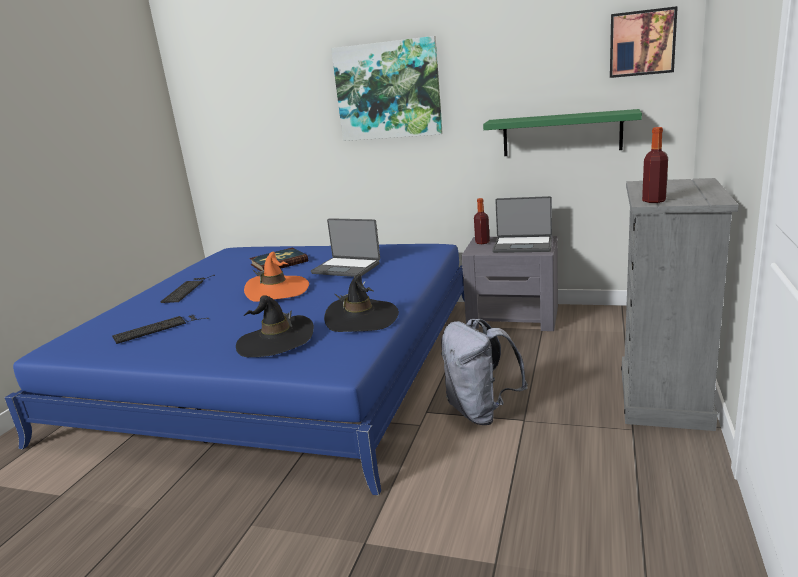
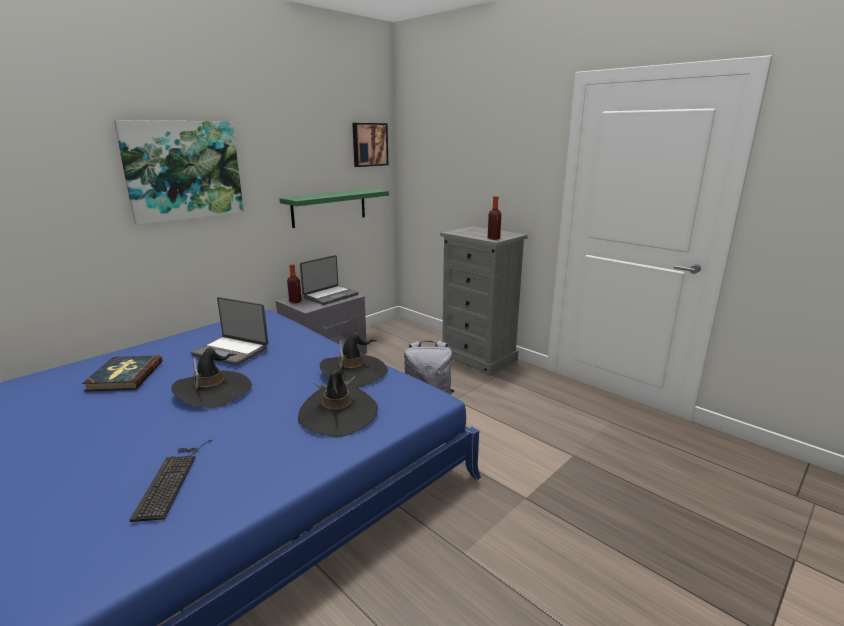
camera: 65 degrees left, 0 degrees up
keyboard [160,275,215,303] -> none
orange hat [244,252,309,302] -> black hat [171,347,252,408]
laptop [311,218,380,277] -> laptop turned 60 degrees clockwise [191,297,268,365]

